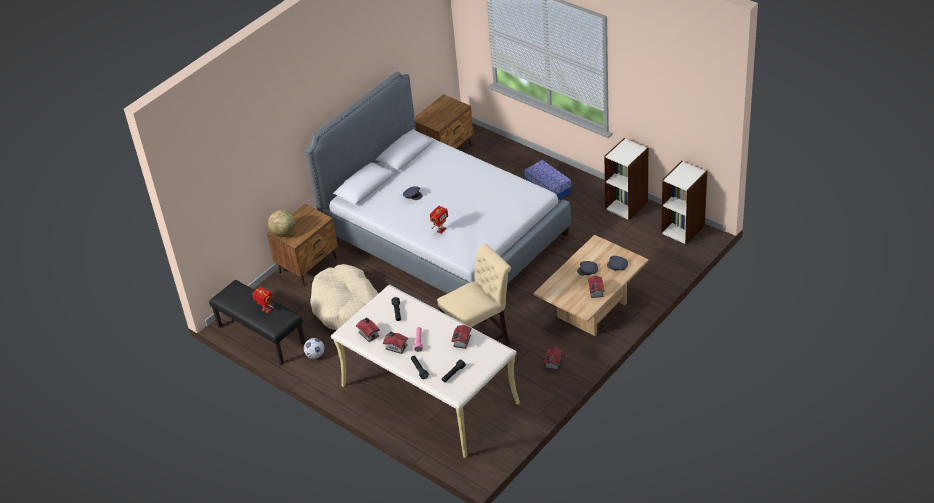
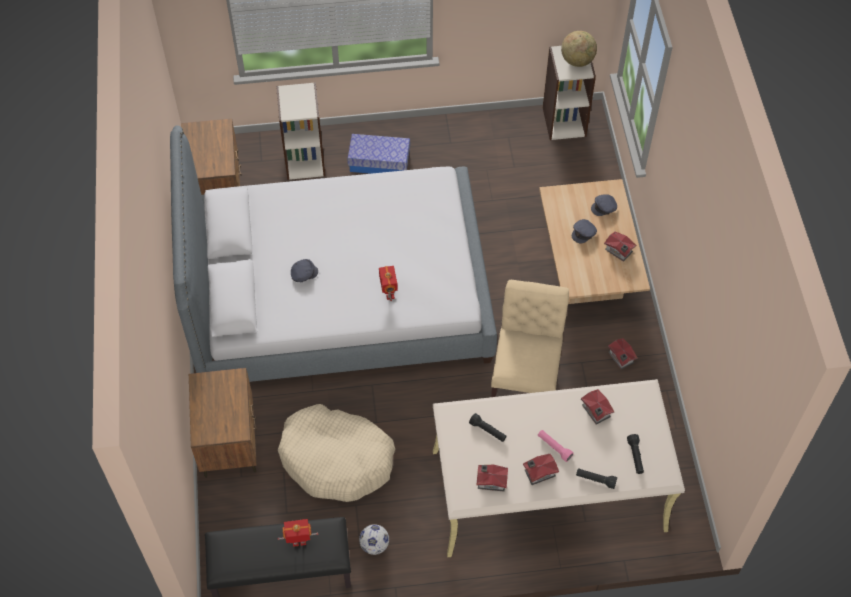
camera: 50 degrees left, 15 degrees up
globe [268,210,296,237] -> globe moved to [561,31,597,67]
bookcase [604,138,649,220] -> bookcase moved to [276,82,325,180]

